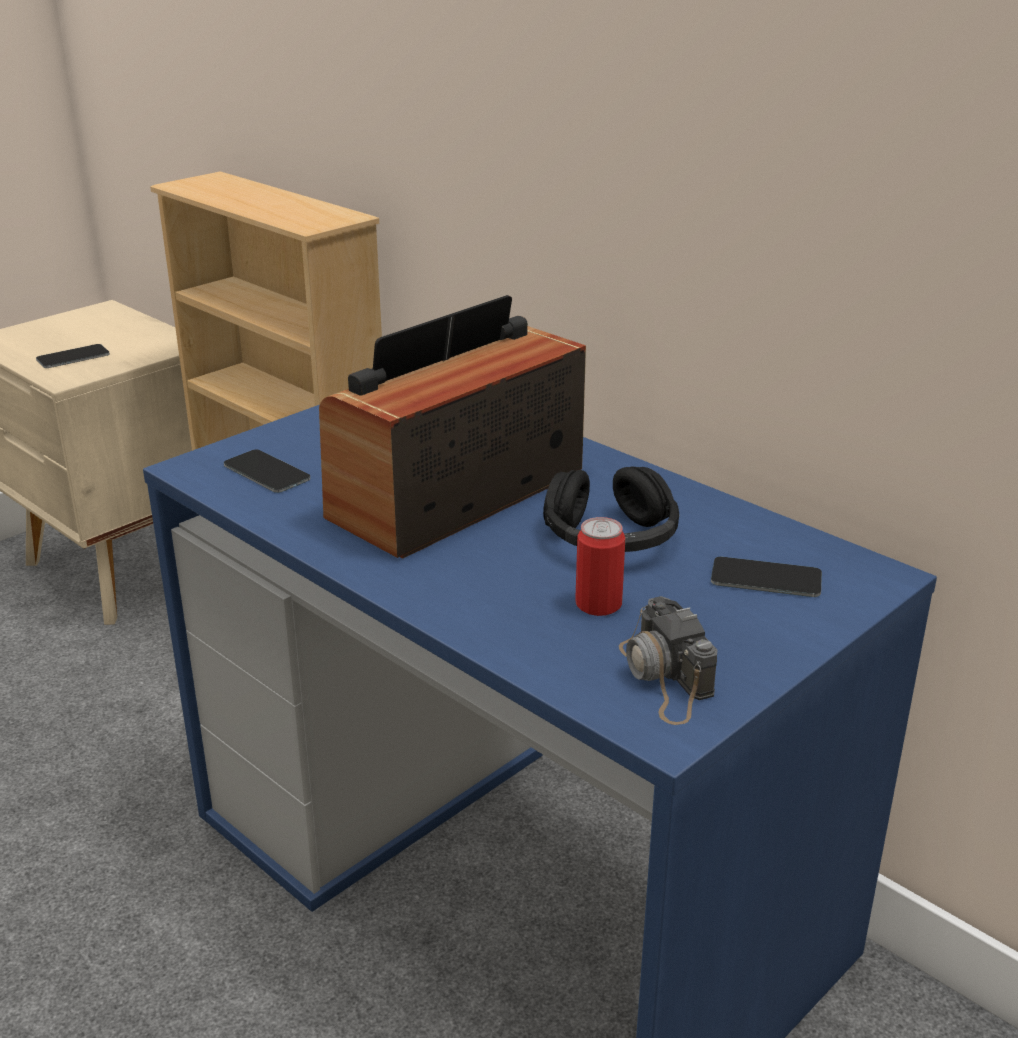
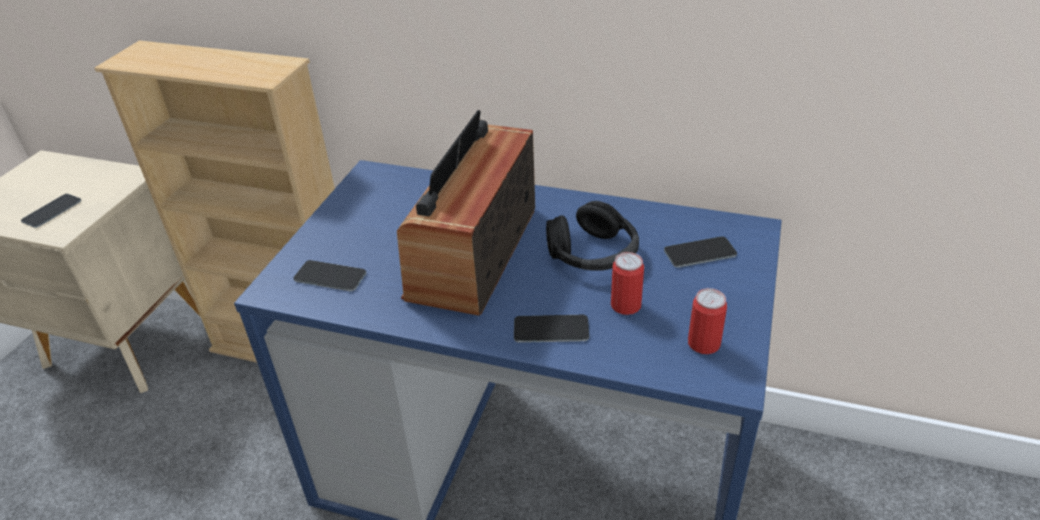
camera: 25 degrees left, 10 degrees up
camera [619,596,717,725] -> can [688,288,727,354]
none -> phone [514,315,589,343]

